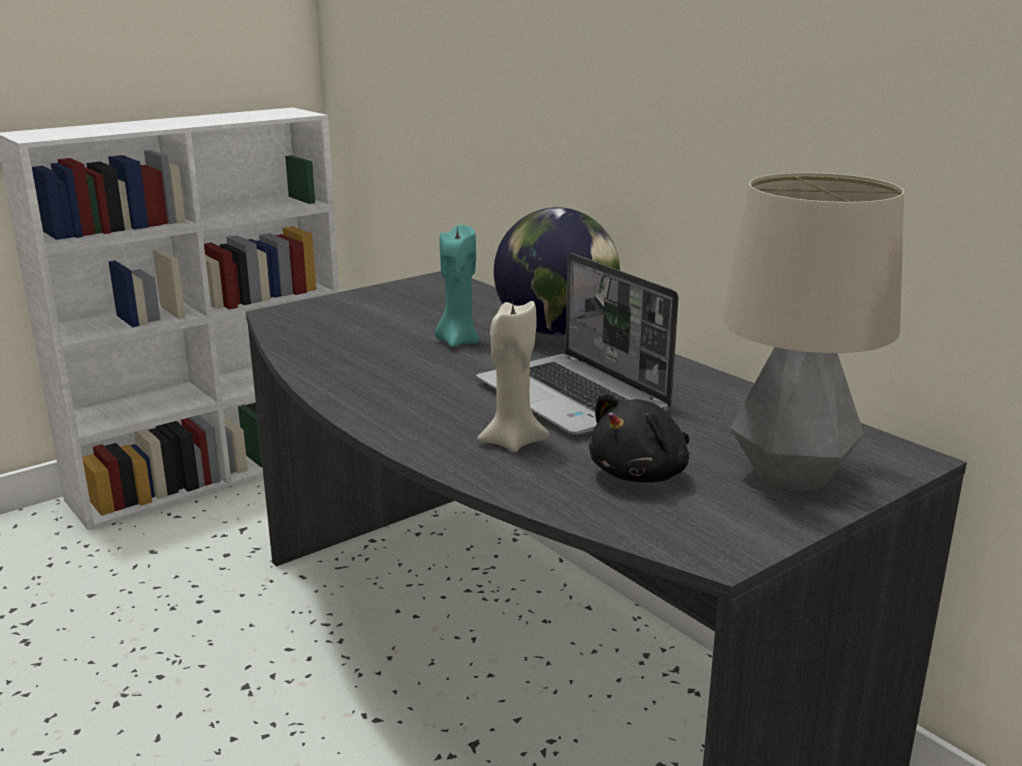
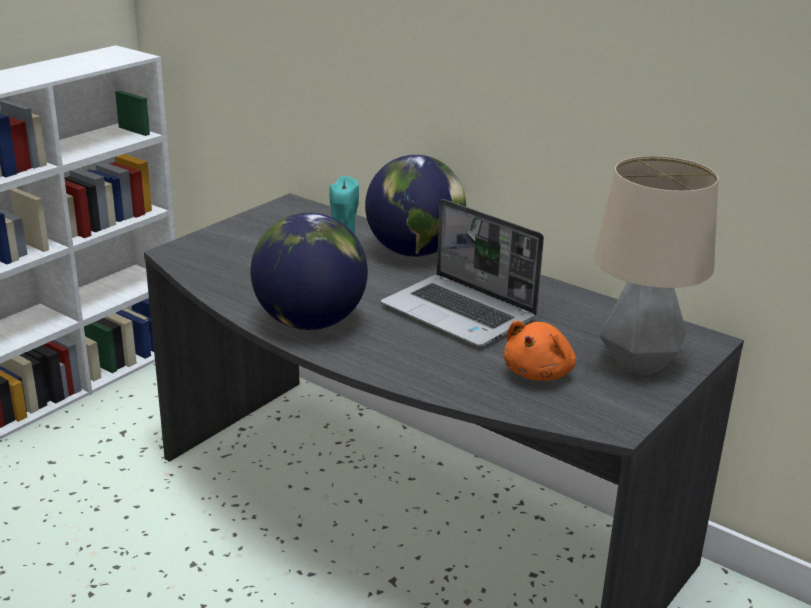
camera: 15 degrees left, 5 degrees up
beige candle [477,301,550,453] -> none
black plush toy [589,393,689,483] -> orange plush toy [503,320,576,381]
none -> globe [251,213,368,330]

